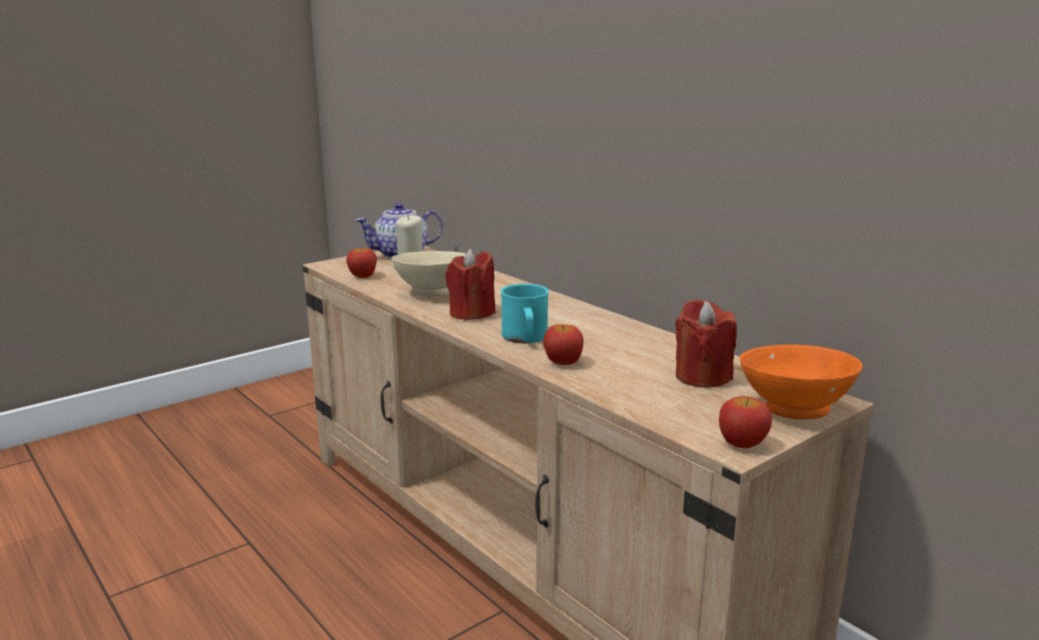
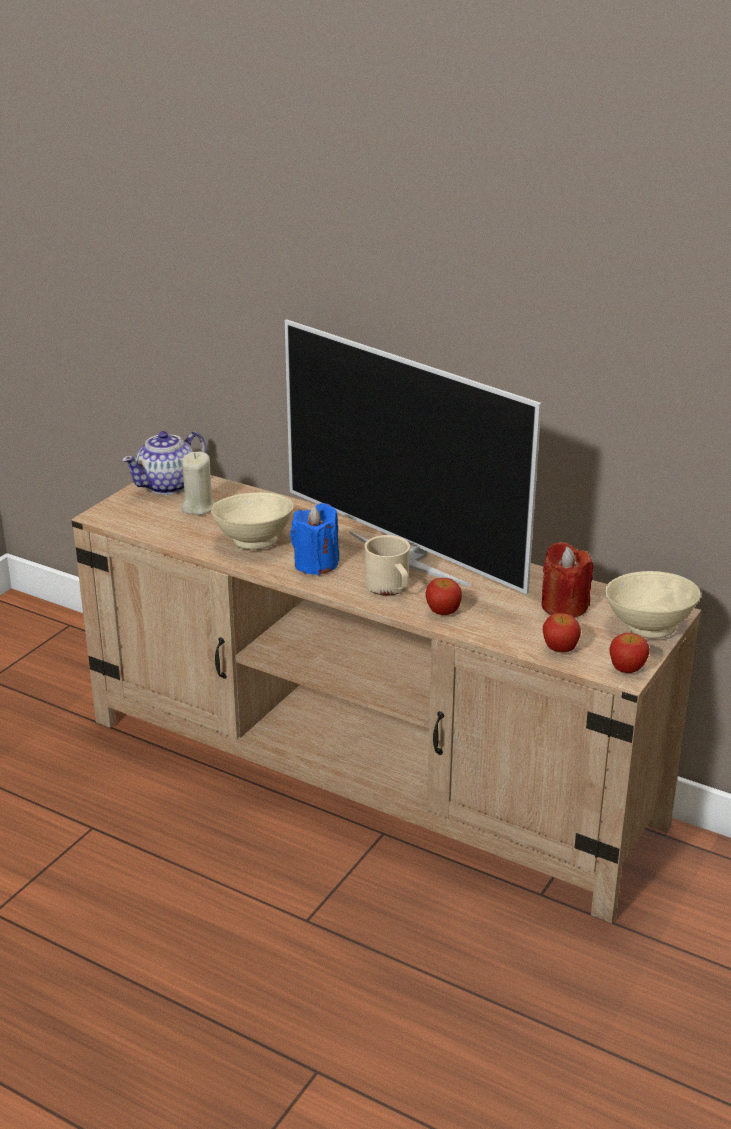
camera: 20 degrees left, 10 degrees up
apple [346,248,377,278] -> apple moved to [543,613,581,652]
red candle [446,249,495,320] -> blue candle [290,503,339,575]
turquoise mug [501,284,549,343] -> beige mug [364,535,410,595]
orange bowl [739,345,862,420] -> beige bowl [605,571,701,639]
none -> television [285,319,542,594]

